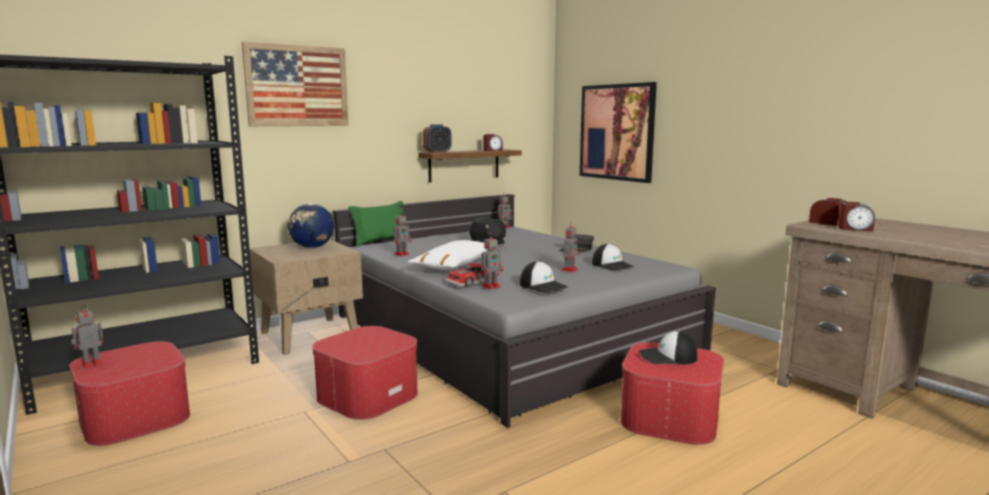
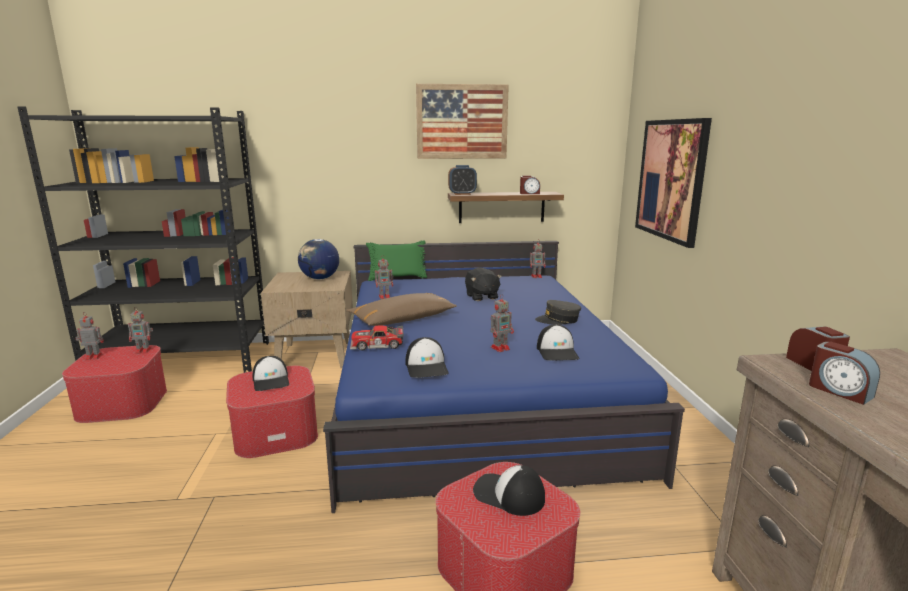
camera: 30 degrees right, 5 degrees up
picture [242,42,348,126] -> picture moved to [416,84,509,159]
grey bed [333,194,716,428] -> blue bed [323,241,685,513]
white pillow [408,240,488,270] -> brown pillow [346,293,457,326]
toy robot [481,236,503,289] -> toy robot moved to [128,309,153,354]
none -> cap [252,356,289,391]

